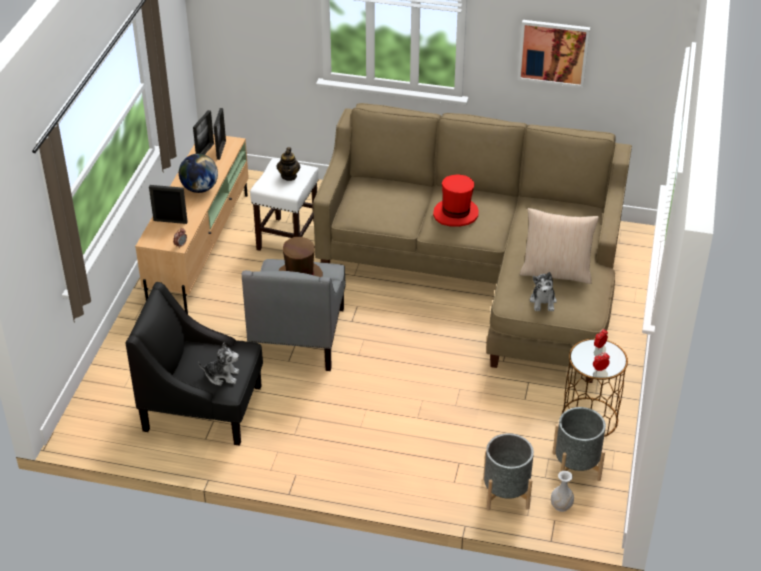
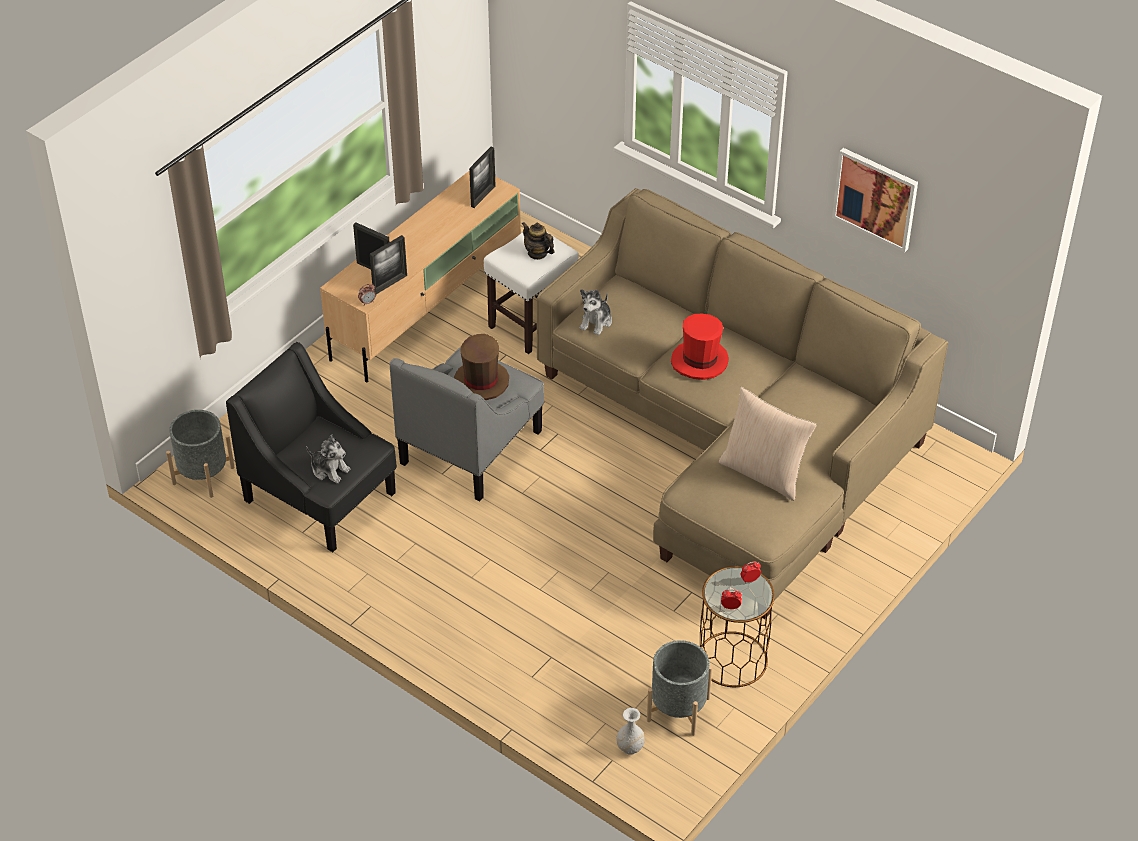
camera: 25 degrees right, 5 degrees up
globe [179,154,218,193] -> none
picture frame [193,110,214,155] -> picture frame moved to [370,235,407,294]
teapot [276,147,301,181] -> teapot turned 105 degrees clockwise [522,222,554,260]
grey planter [483,433,534,511] -> grey planter moved to [166,410,235,498]
plush toy [530,272,557,311] -> plush toy moved to [579,289,612,335]

